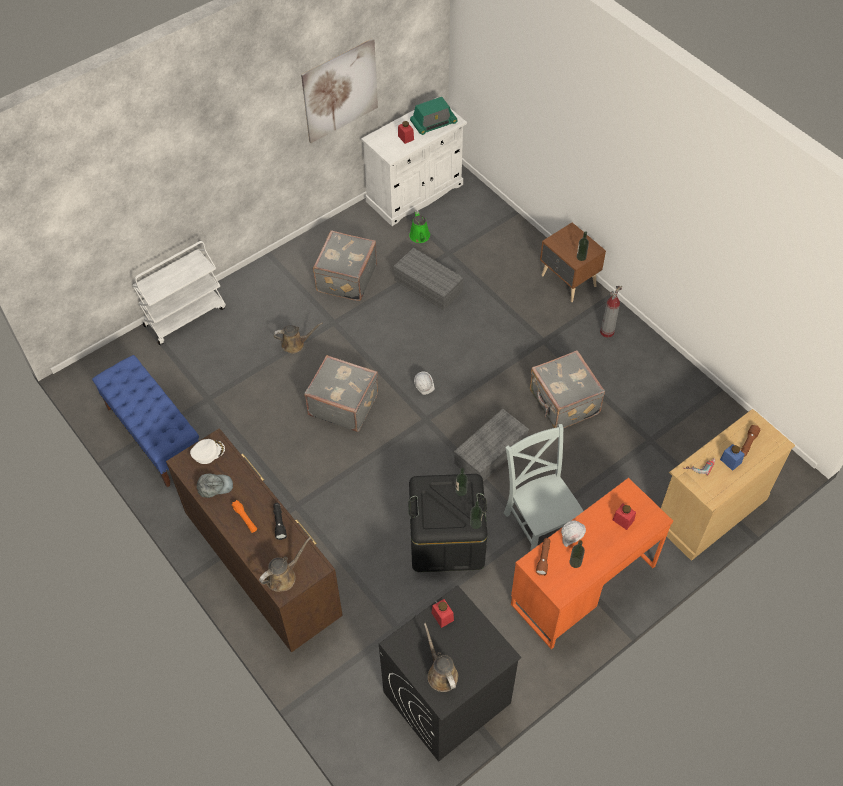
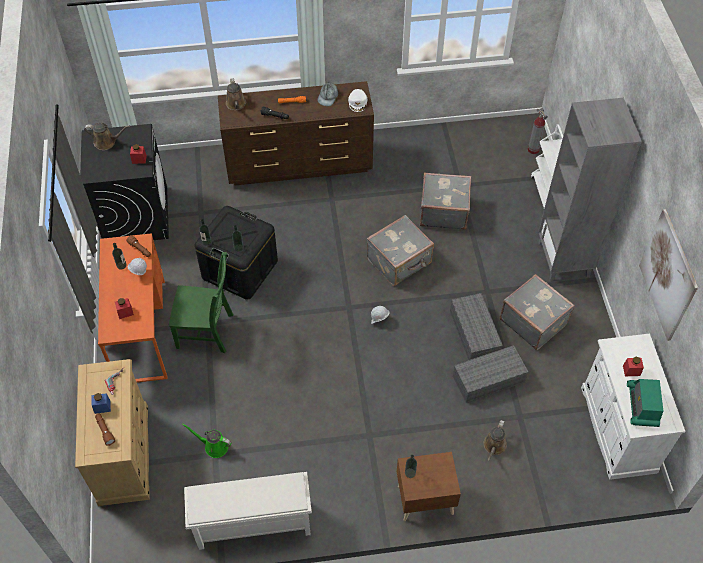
camera: 120 degrees right, 0 degrees up
blue bench [92,355,199,487] -> none
brown watering can [274,323,323,353] -> brown watering can moved to [483,420,507,461]
green watering can [409,211,430,243] -> green watering can moved to [182,423,232,458]
grey storage box [454,409,529,482] -> grey storage box moved to [450,293,503,360]
grey chair [504,424,583,551] -> green chair [169,252,233,353]
grey suitcase [530,350,605,429] -> grey suitcase moved to [420,172,471,230]
fire extinguisher [600,285,622,338] -> fire extinguisher moved to [528,108,548,154]
none -> white shoe rack [184,472,312,550]
none -> grey bookcase [538,98,642,282]

